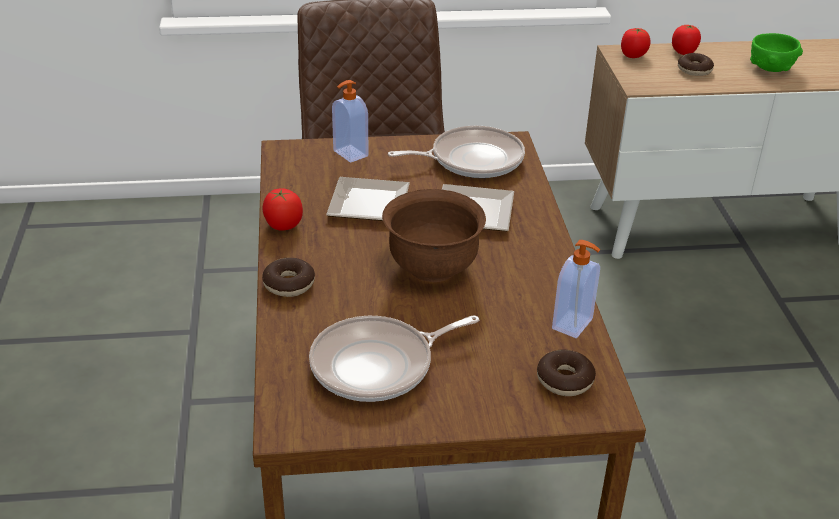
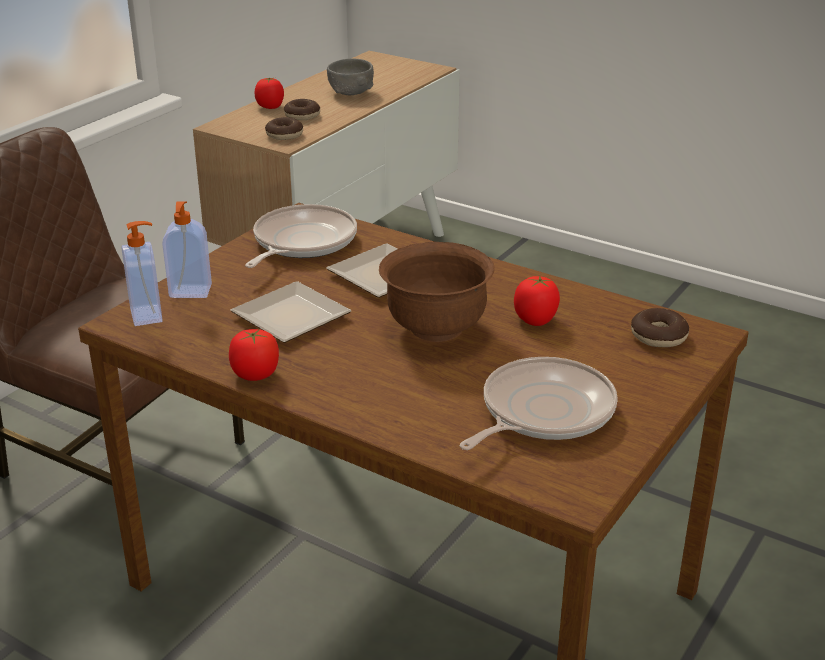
camera: 50 degrees left, 5 degrees down
donut [262,258,315,297] -> donut moved to [265,117,303,140]
frying pan [309,316,479,402] -> frying pan turned 150 degrees counterclockwise [460,357,618,450]
soap dispenser [552,240,600,338] -> soap dispenser moved to [121,221,162,326]
tomato [621,28,650,58] -> tomato moved to [514,276,560,326]
green bowl [750,33,803,72] -> grey bowl [327,59,374,95]

